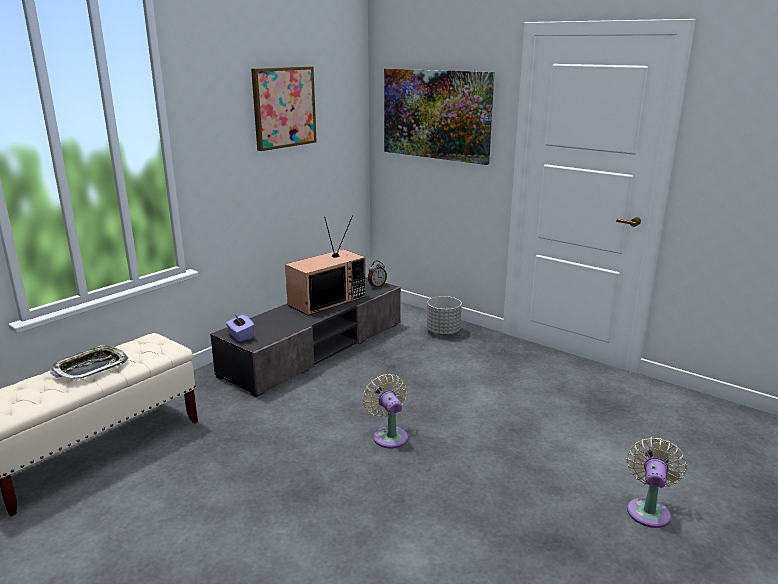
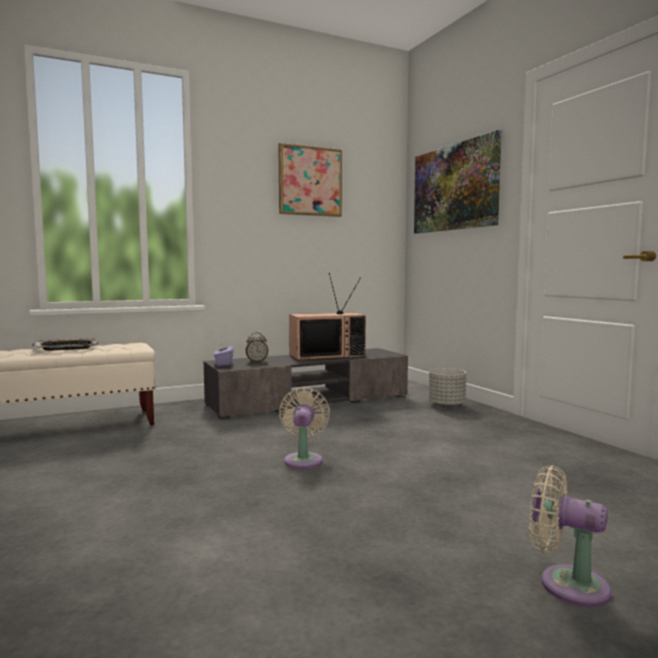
camera: 25 degrees right, 15 degrees down
alarm clock [368,261,387,288] -> alarm clock moved to [246,333,268,362]
beige fan [626,437,687,528] -> beige fan turned 105 degrees counterclockwise [529,465,612,607]

